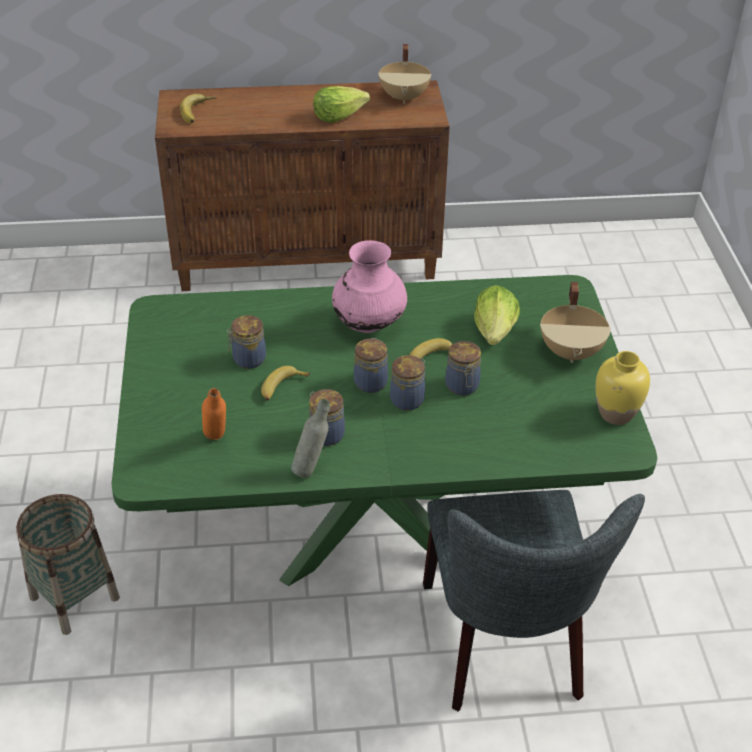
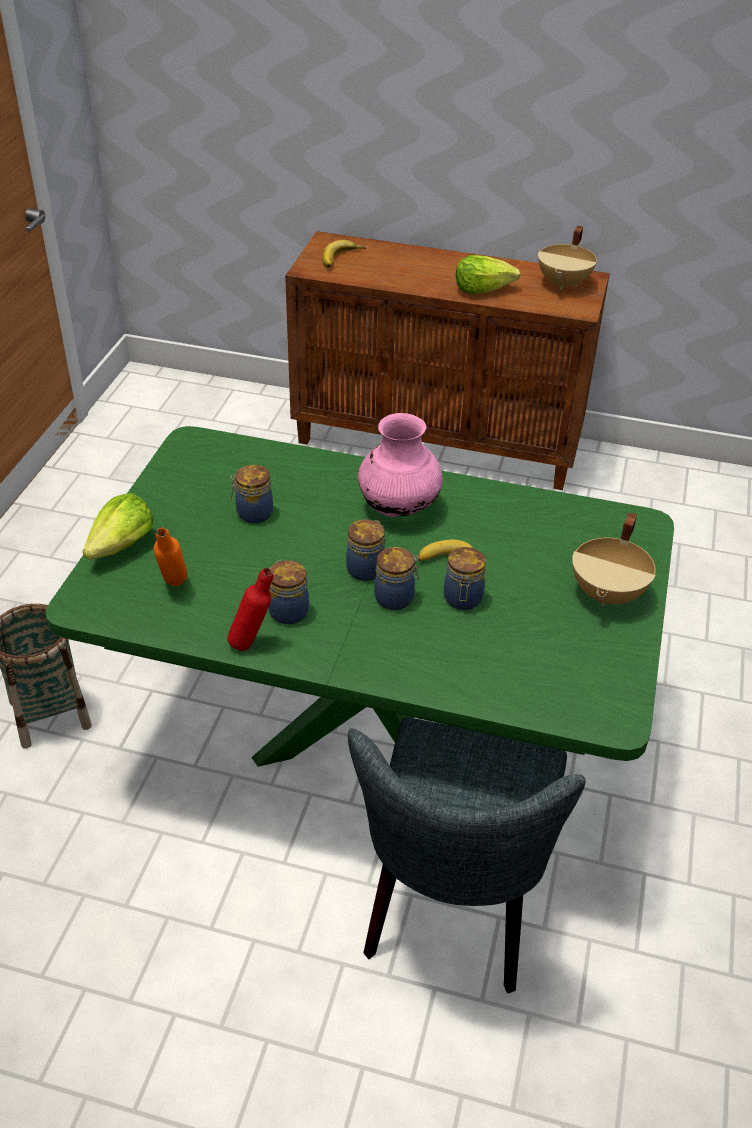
camera: 20 degrees right, 0 degrees up
banana [261,366,310,401] -> none
grey bottle [291,399,330,478] -> red bottle [228,568,274,651]
lettuce [474,285,520,345] -> lettuce moved to [83,493,153,560]
yellow vase [596,351,650,425] -> none

